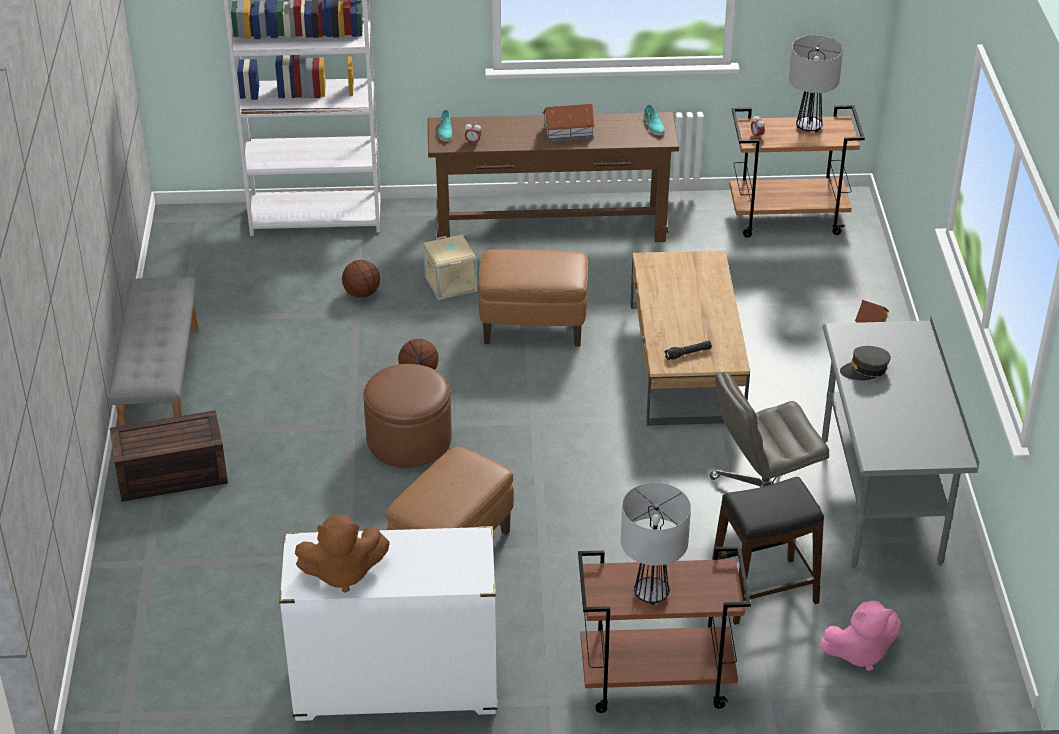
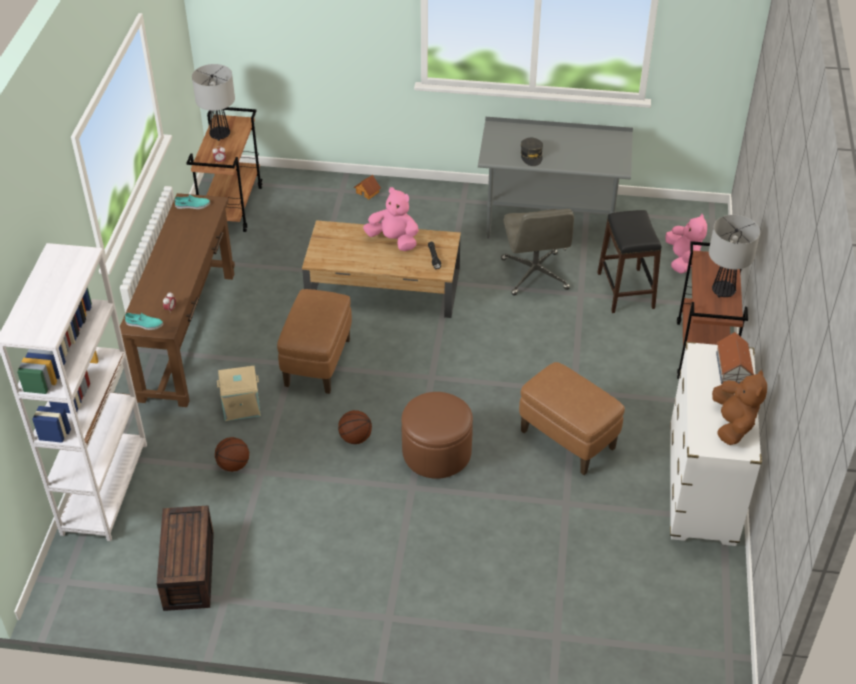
camera: 80 degrees left, 5 degrees up
grey bench [108,277,199,426] -> none
brown storage box [110,410,228,502] -> brown storage box moved to [157,506,214,611]
toy house [542,104,595,142] -> toy house moved to [716,332,754,384]
none -> pink plush toy [363,187,419,251]

